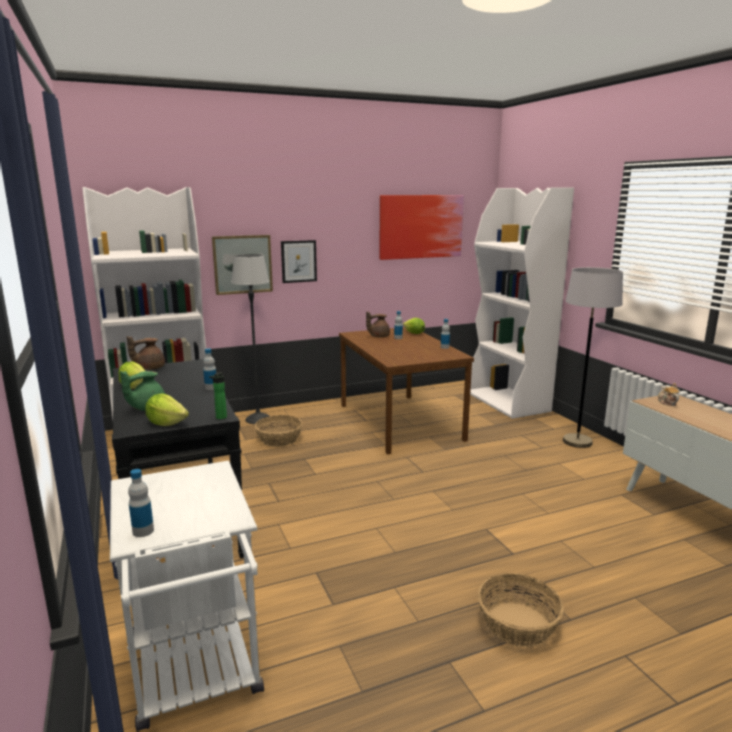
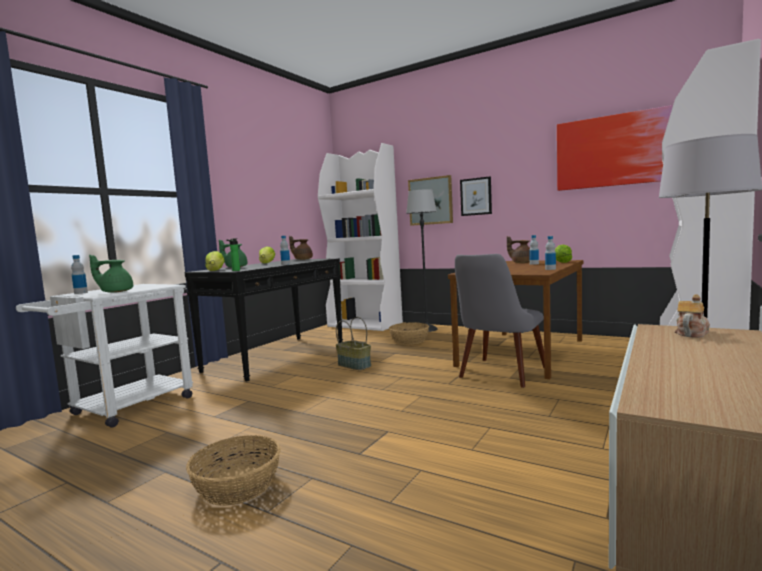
camera: 55 degrees right, 10 degrees down
none -> green teapot [89,255,133,293]
none -> basket [336,317,371,370]
none -> grey chair [455,254,544,388]

